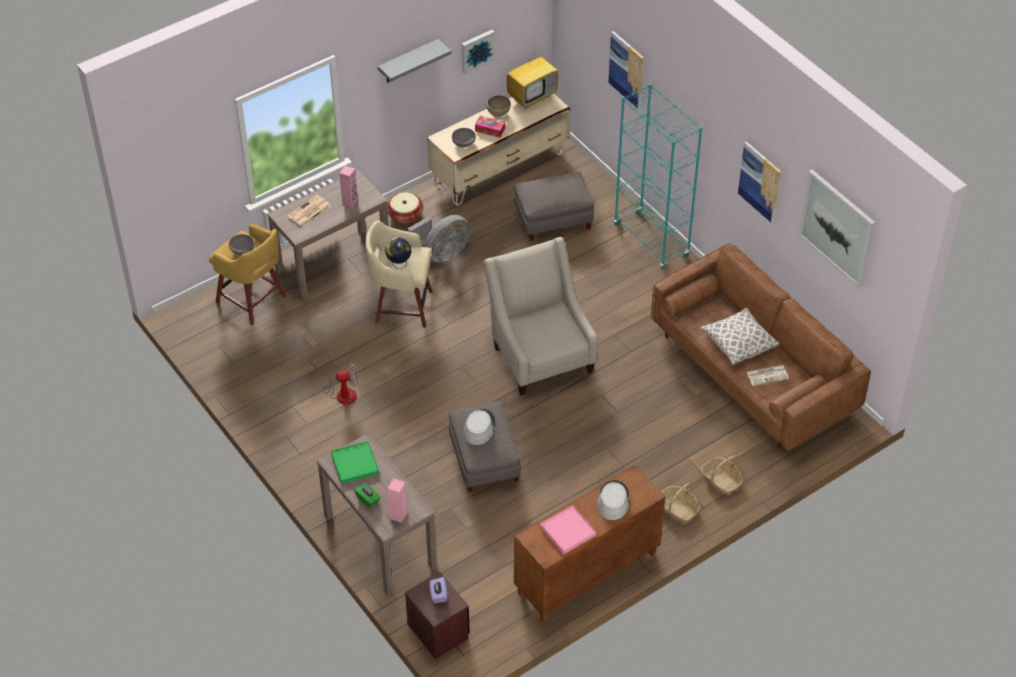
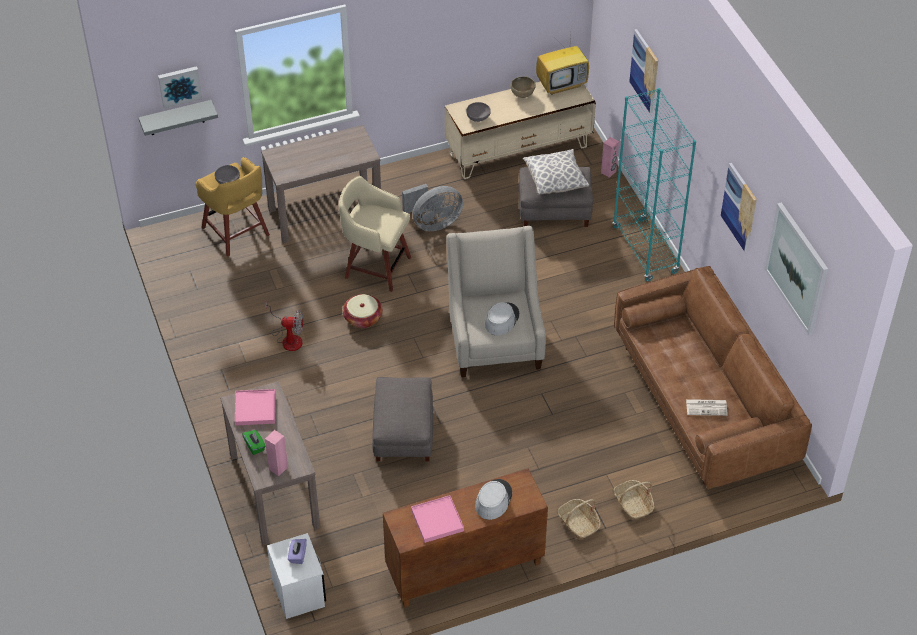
camera: 15 degrees right, 0 degrees up
newspaper [287,195,331,227] -> none
green tray [331,441,379,484] -> pink tray [235,389,275,426]
pink speaker [340,166,358,208] -> pink speaker moved to [601,137,619,178]
grey shelf [378,39,451,83] -> grey shelf moved to [139,100,218,136]
globe [385,238,411,269] -> none
basket [387,192,423,224] -> basket moved to [343,294,383,328]
brown nightstand [405,572,470,659] -> white nightstand [267,533,326,619]
picture [462,30,495,74] -> picture moved to [158,66,202,109]
grey hat [464,409,495,445] -> grey hat moved to [485,302,520,335]
tissue box [475,116,505,138] -> none
pillow [700,308,779,365] -> pillow moved to [523,149,589,195]

